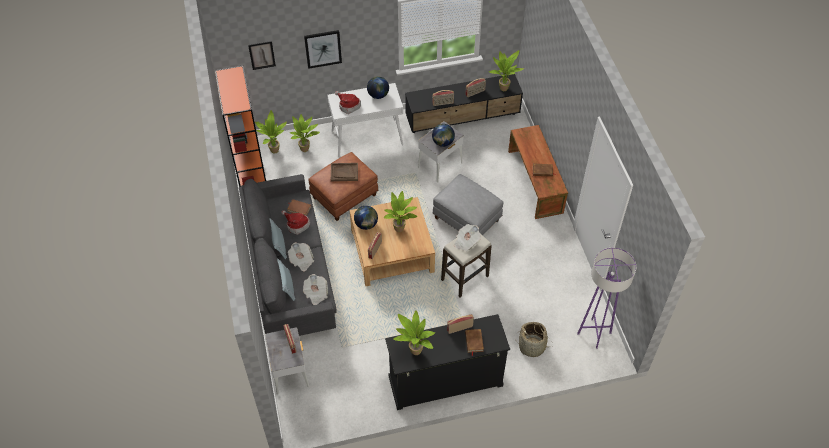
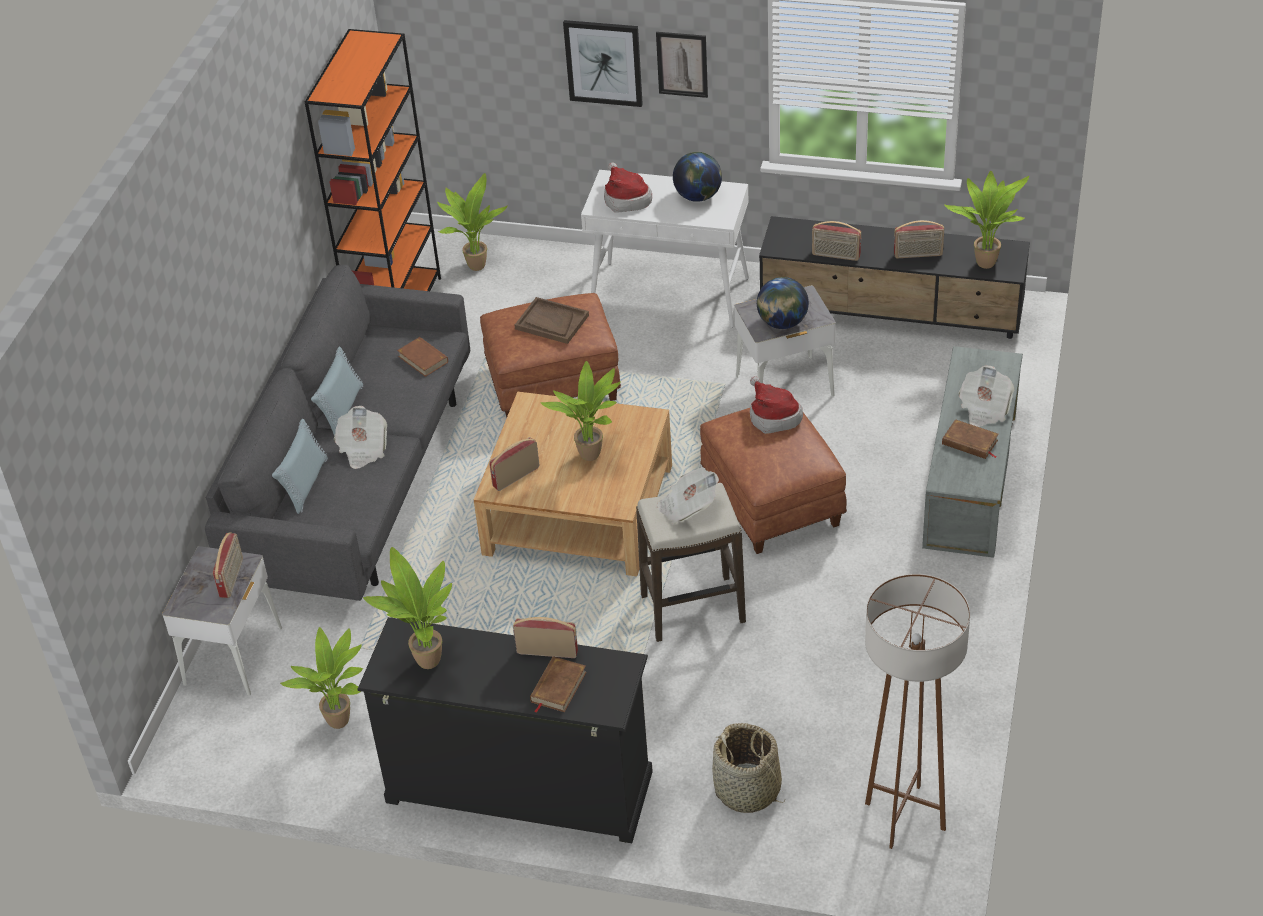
camera: 30 degrees right, 10 degrees down
picture [248,41,276,70] -> picture moved to [656,32,708,98]
hat [281,210,310,235] -> hat moved to [750,376,803,434]
potted plant [289,114,320,152] -> potted plant moved to [280,627,363,729]
newspaper [303,274,328,305] -> newspaper moved to [958,365,1014,427]
globe [354,206,378,230] -> none
grey ottoman [433,174,503,235] -> brown ottoman [700,407,847,554]
brown bench [508,125,568,219] -> grey bench [922,346,1023,558]
purple floor lamp [577,248,636,349] -> brown floor lamp [865,574,970,849]

